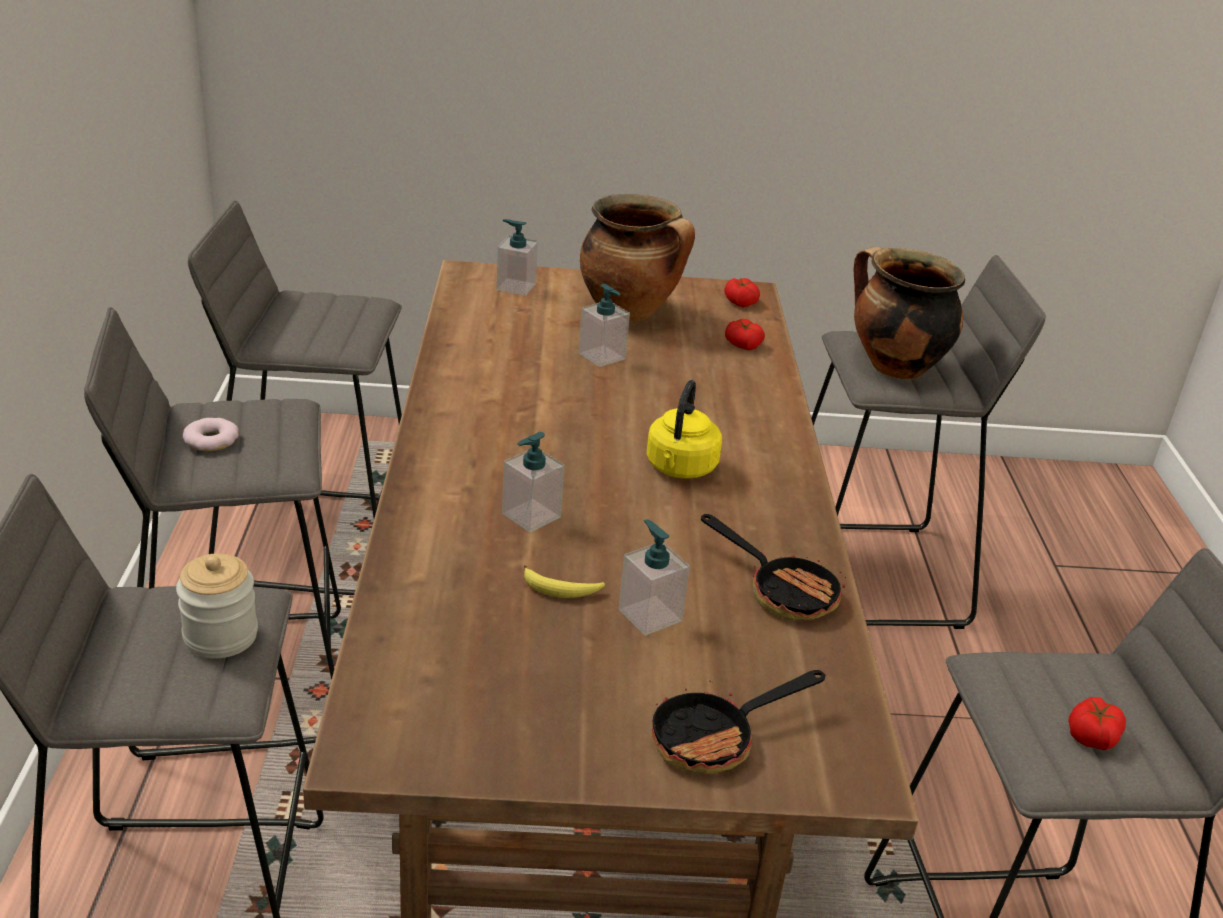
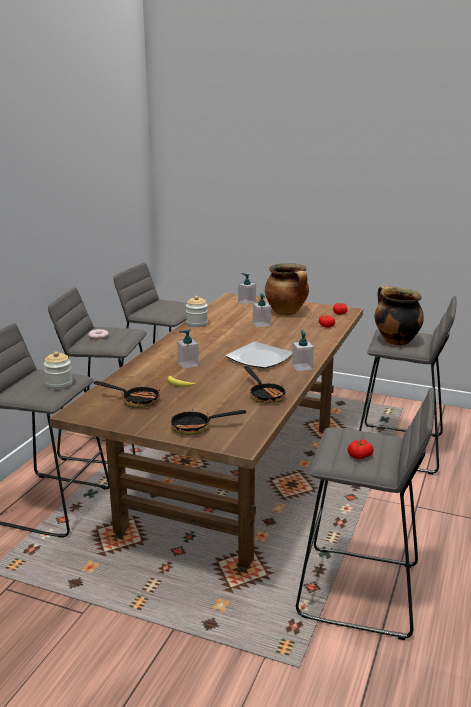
camera: 25 degrees right, 10 degrees down
soap dispenser [619,519,690,635] -> soap dispenser moved to [292,330,314,371]
yellow kettle [646,380,722,479] -> plate [226,341,292,368]
none -> frying pan [93,381,160,408]
none -> jar [186,296,208,327]

